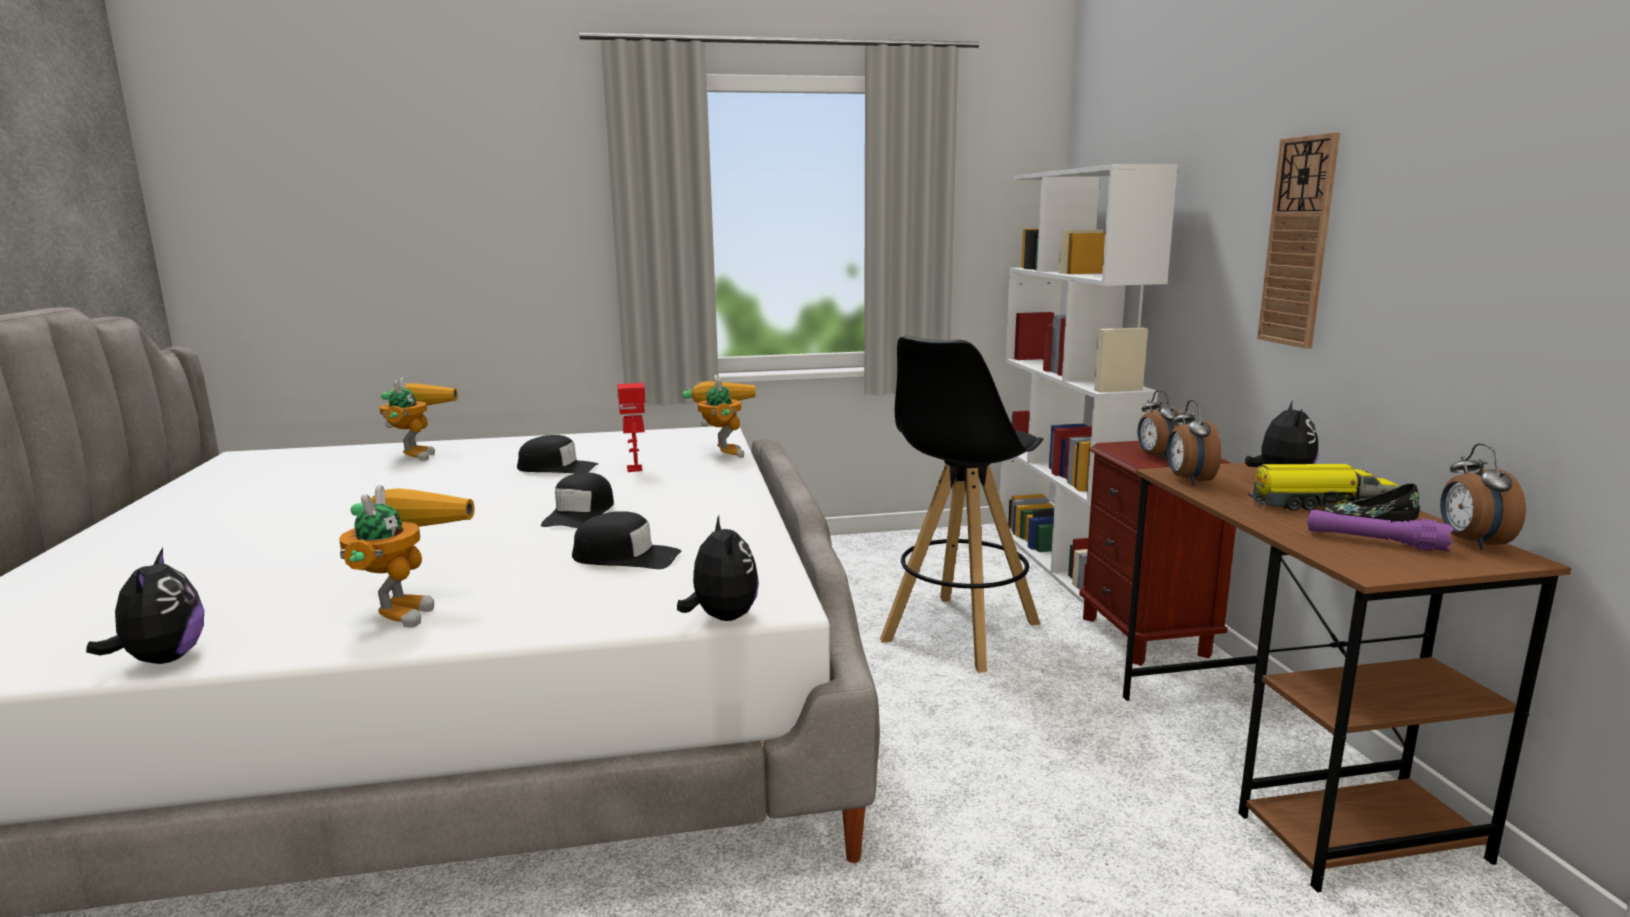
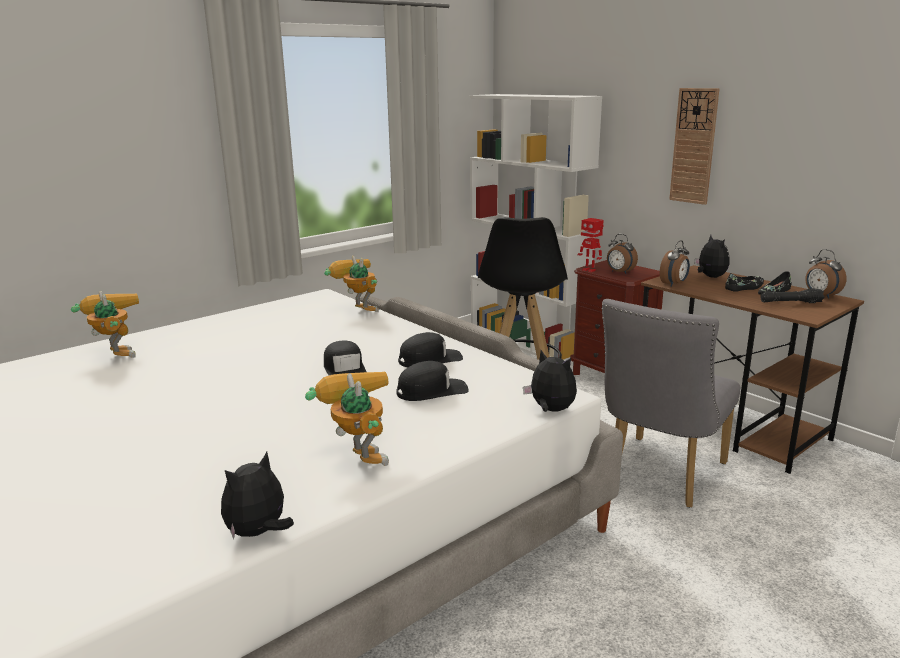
camera: 30 degrees left, 5 degrees up
plush toy [86,548,204,664] -> plush toy turned 90 degrees counterclockwise [221,452,294,539]
black cap [517,435,598,474] -> black cap moved to [398,332,463,367]
toy robot [617,383,645,472] -> toy robot moved to [578,218,604,272]
alarm clock [1167,400,1221,485] -> alarm clock turned 105 degrees counterclockwise [660,240,690,287]
toy truck [1248,464,1400,511] -> black shoe [725,273,764,292]
purple flashlight [1307,510,1454,551] -> black flashlight [761,288,825,303]
none -> grey chair [602,299,741,508]

